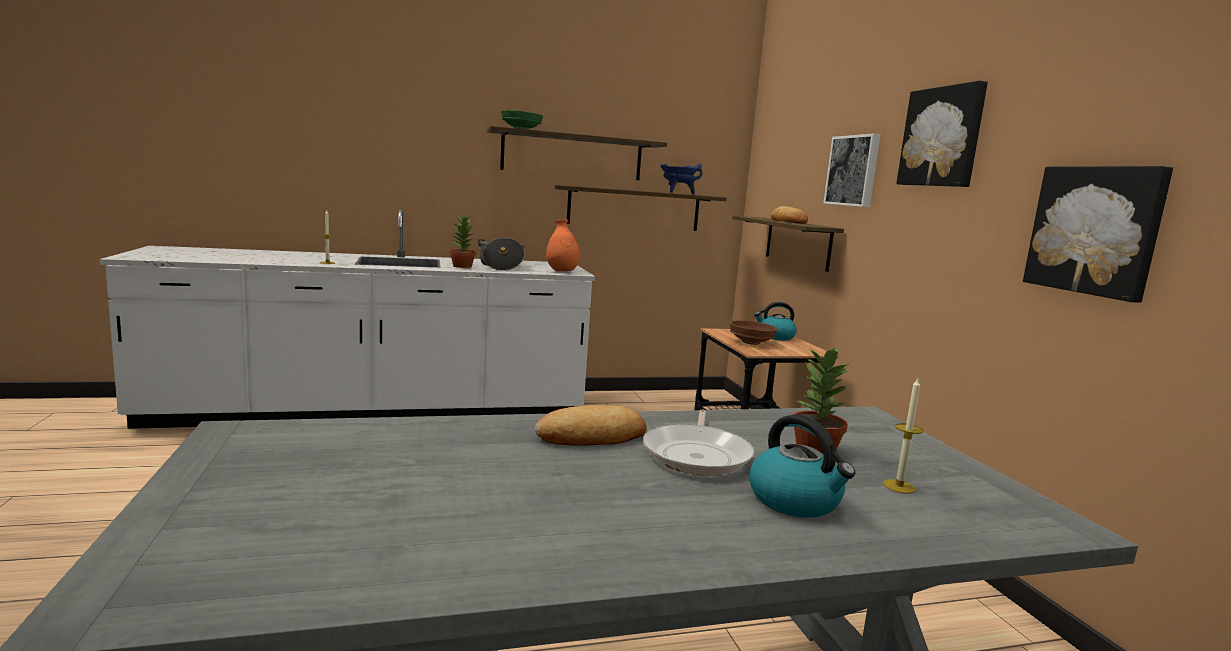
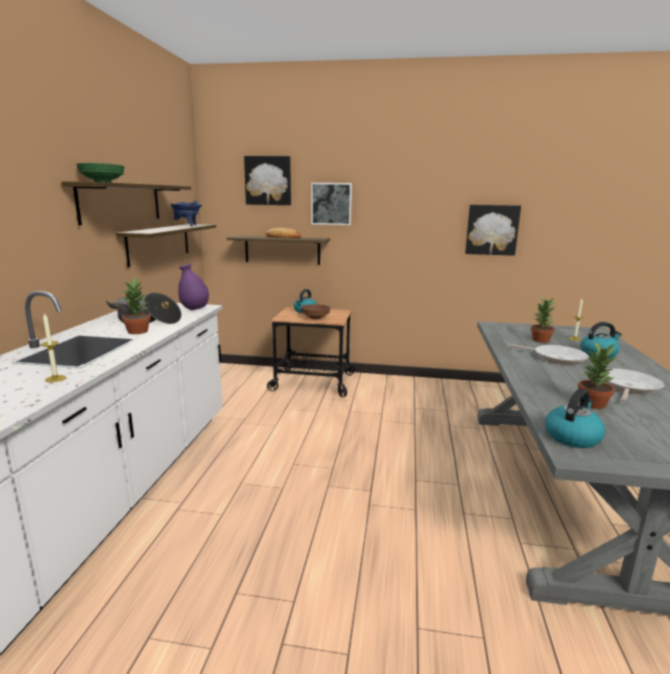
camera: 65 degrees left, 5 degrees up
bread [535,405,647,446] -> none
orange vase [546,219,580,271] -> purple vase [178,264,209,310]
picture [896,81,988,187] -> picture moved to [244,156,291,205]
none -> kettle [545,389,605,448]
none -> potted plant [578,341,617,409]
none -> frying pan [602,368,664,402]

